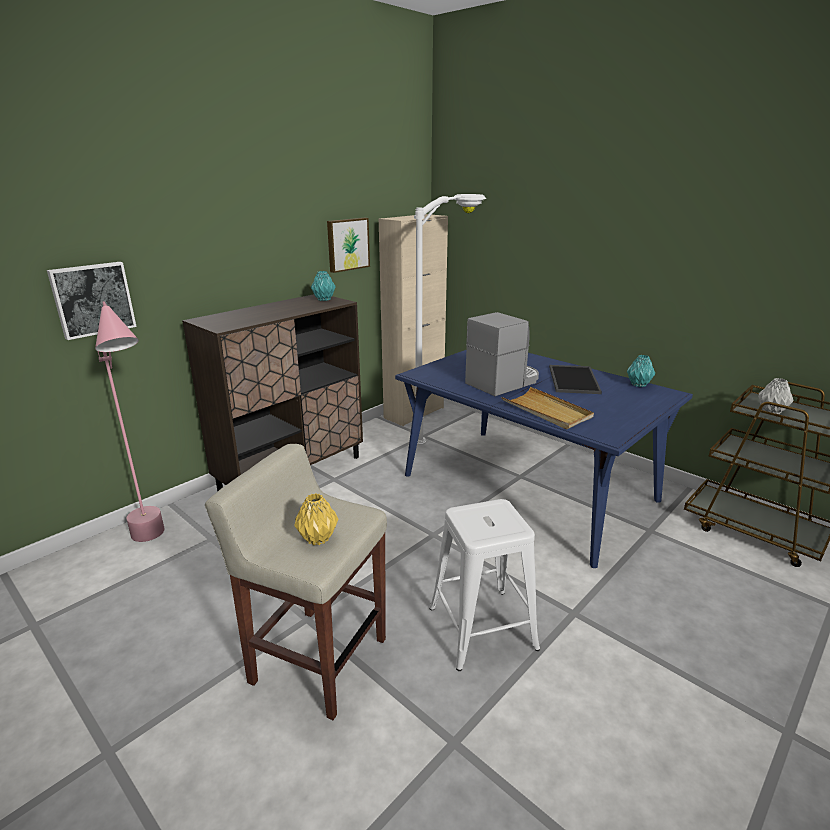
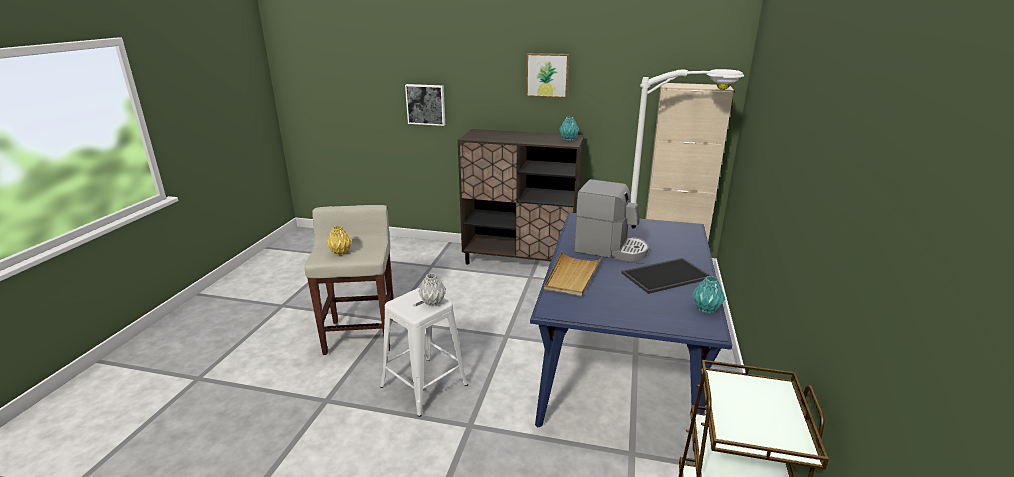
camera: 60 degrees right, 0 degrees up
pink floor lamp [95,301,165,542] -> none
picture [327,218,370,273] -> picture moved to [526,53,569,98]
grey vase [758,378,793,414] -> grey vase moved to [418,273,446,307]

